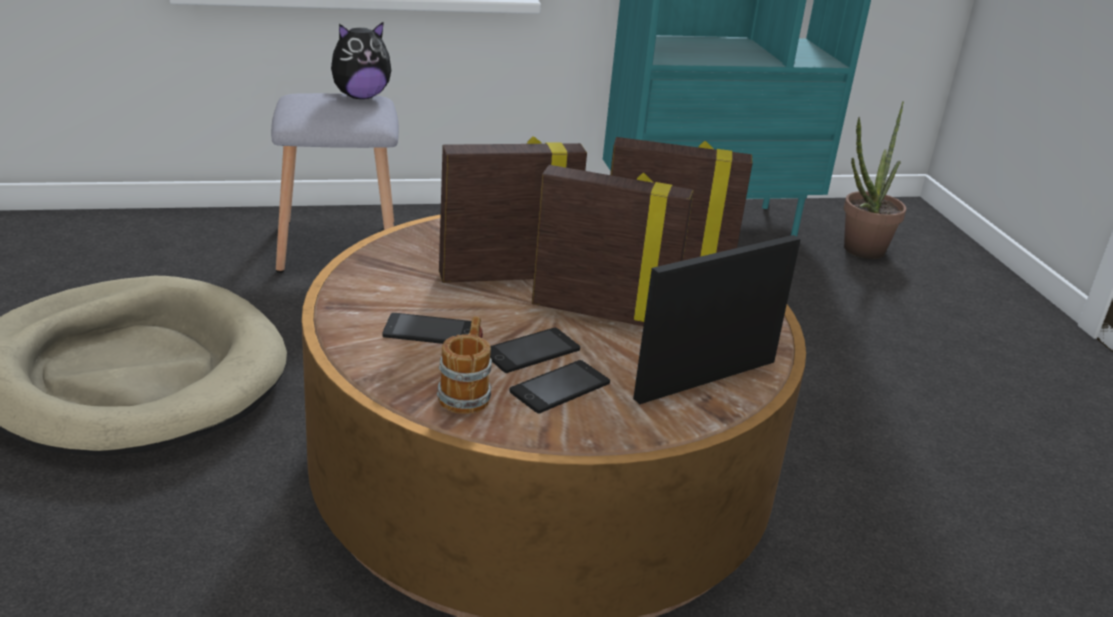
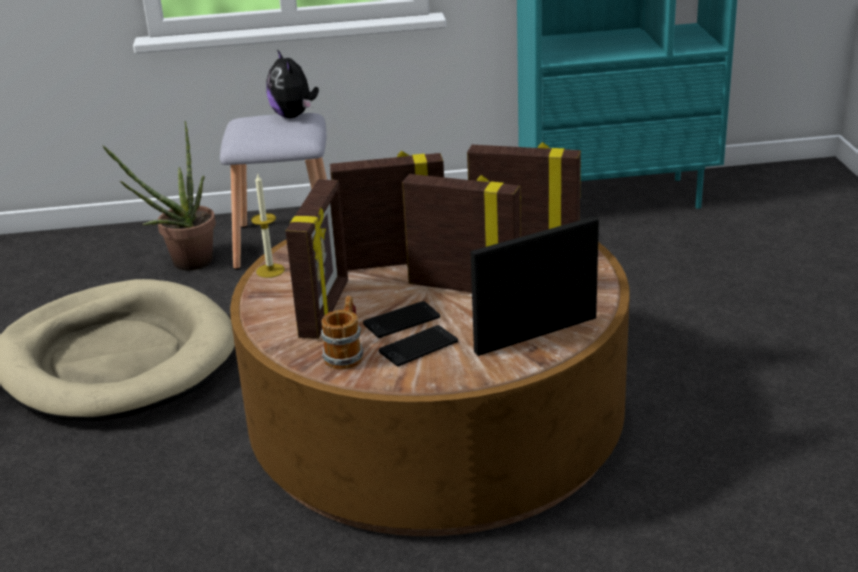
camera: 10 degrees right, 0 degrees up
plush toy [331,21,391,99] -> plush toy turned 90 degrees clockwise [266,49,319,118]
phone [382,313,471,344] -> picture frame [285,179,348,339]
potted plant [844,101,906,259] -> potted plant moved to [102,121,216,270]
none -> candle [251,174,285,278]

